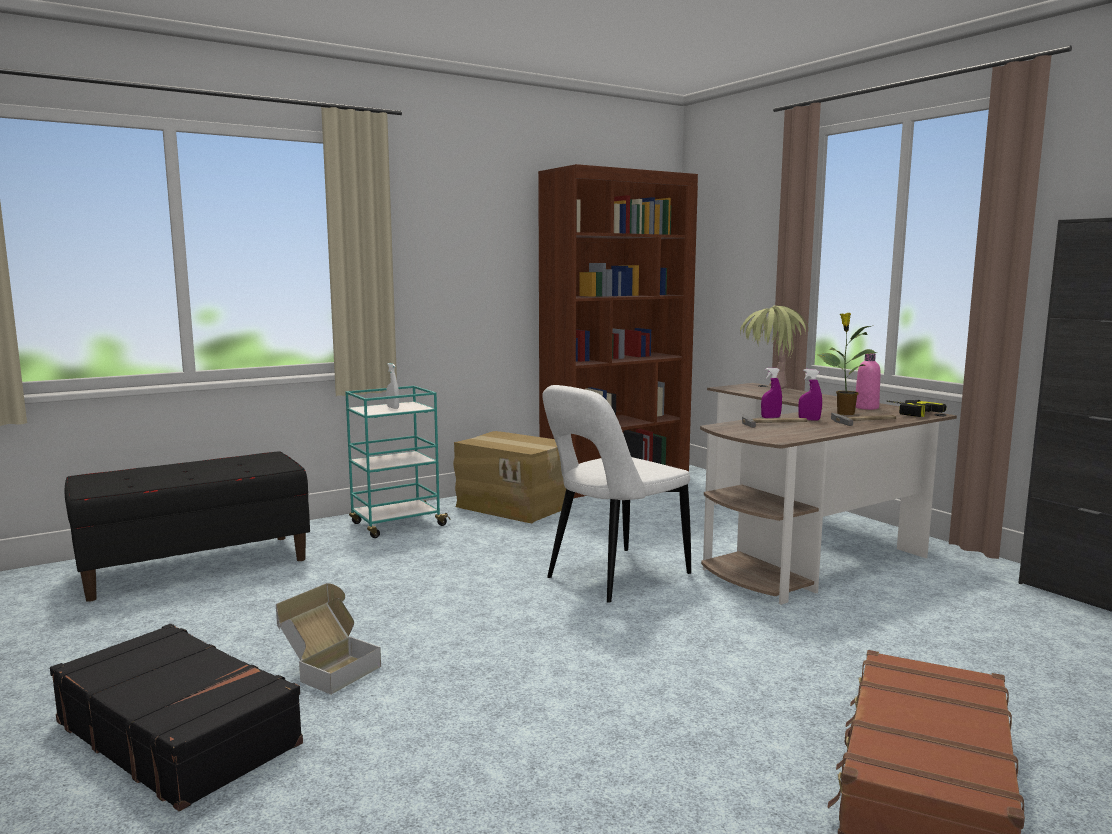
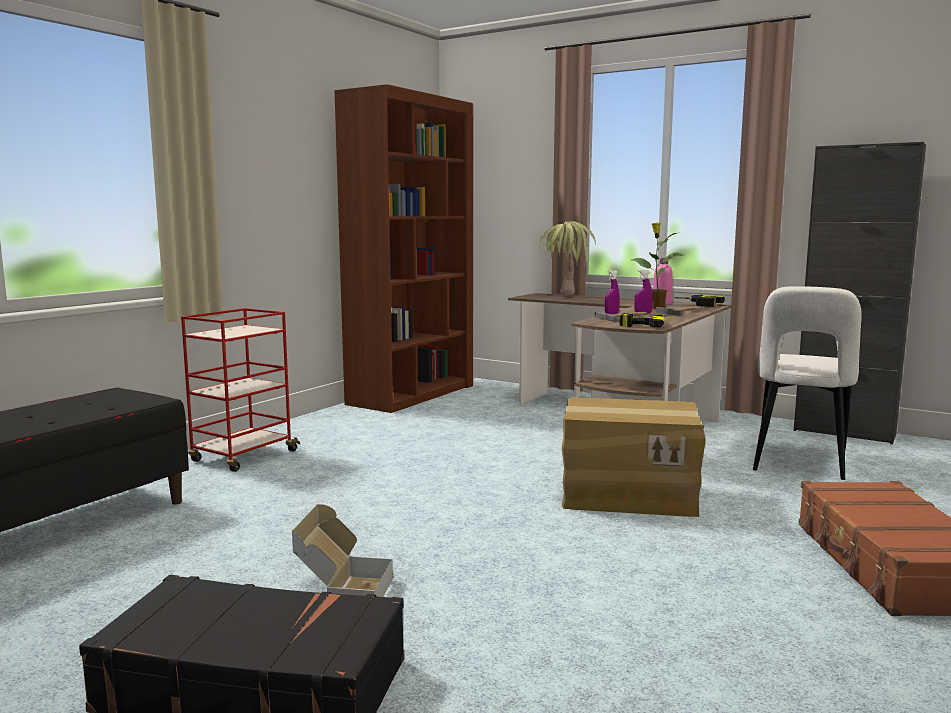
camera: 25 degrees left, 0 degrees up
turquoise cart [345,386,451,538] -> red cart [181,308,300,472]
white spray bottle [386,363,399,409] -> none
cardboard box [453,431,566,523] -> cardboard box moved to [562,397,706,517]
white chair [542,385,691,603] -> white chair moved to [753,286,862,480]
none -> power drill [620,313,665,327]

